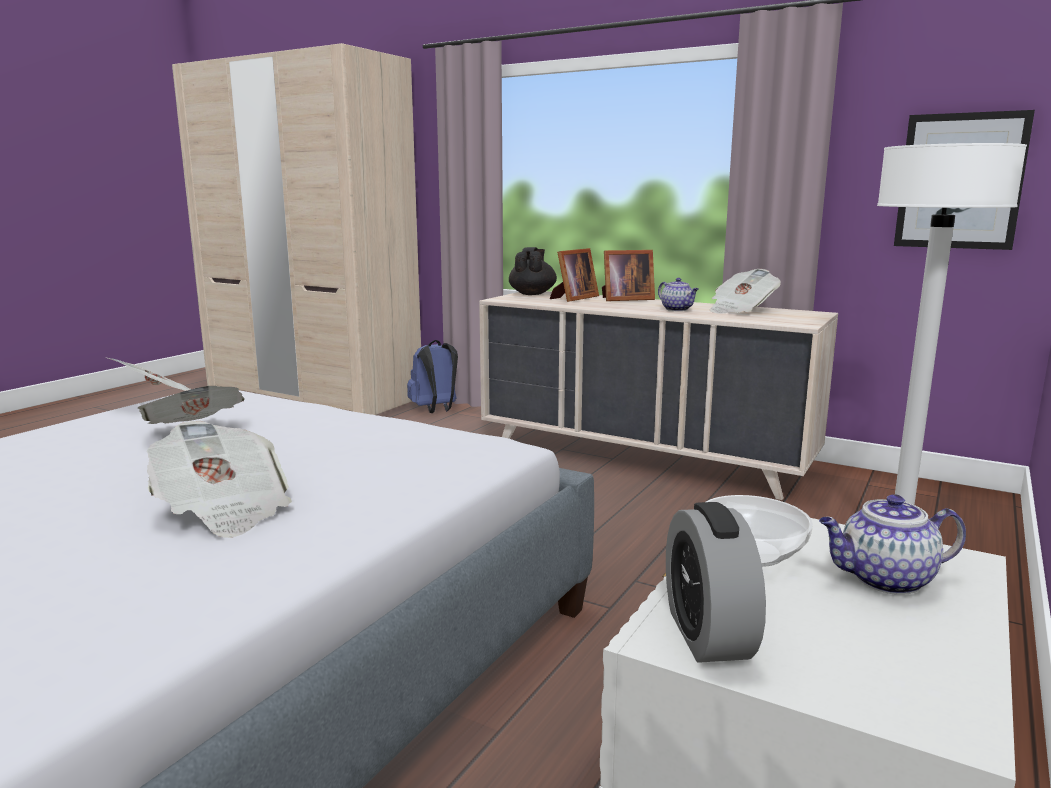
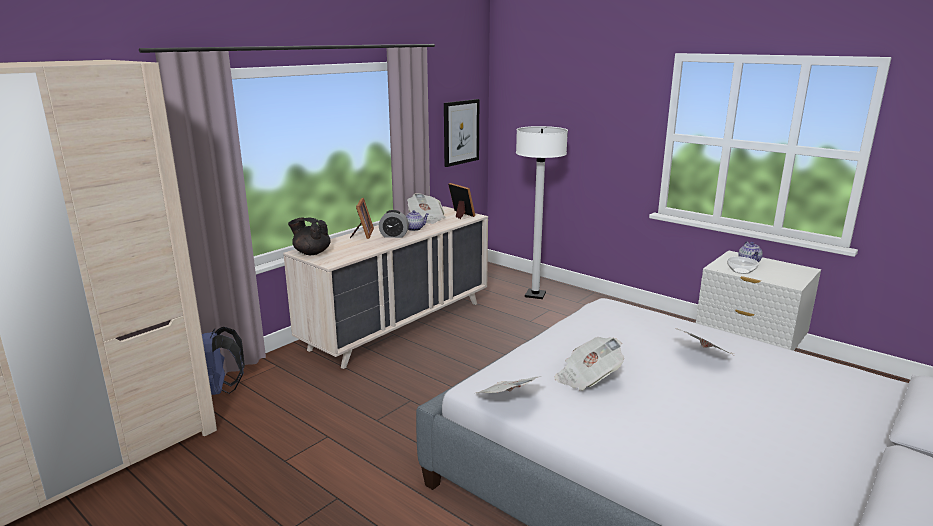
camera: 80 degrees left, 5 degrees up
picture frame [550,248,599,302] -> picture frame moved to [448,183,475,219]
alarm clock [666,502,766,663] -> alarm clock moved to [379,210,409,238]

